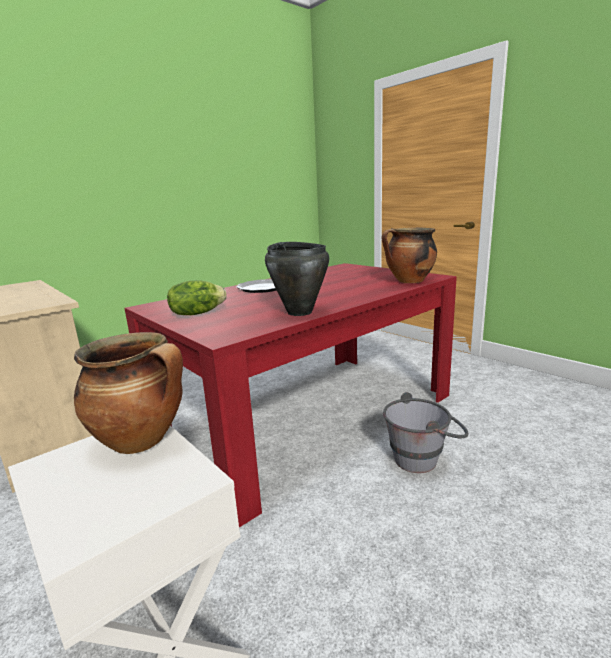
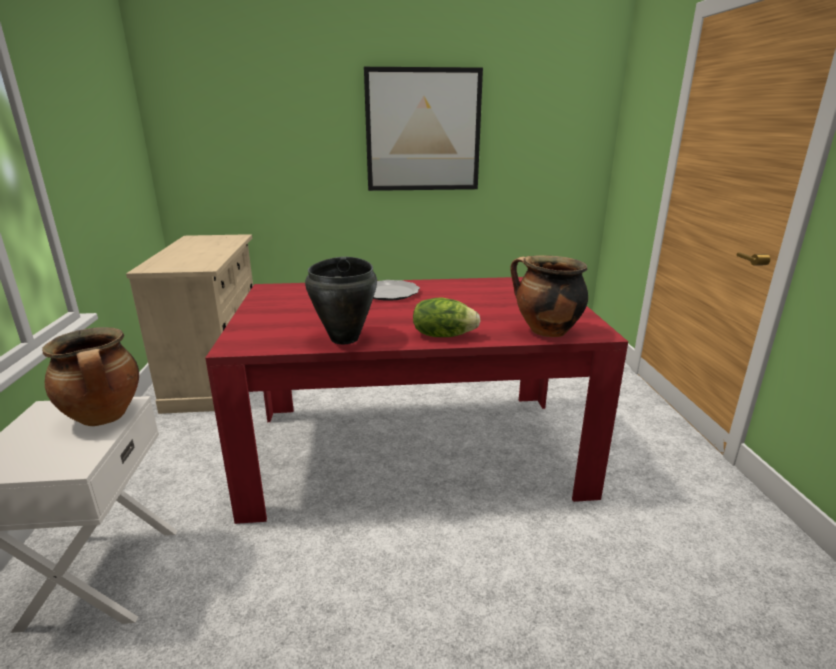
camera: 35 degrees right, 5 degrees up
lettuce [167,281,227,315] -> lettuce moved to [413,298,481,337]
grey bucket [383,392,469,473] -> none
none -> picture [364,67,483,191]

